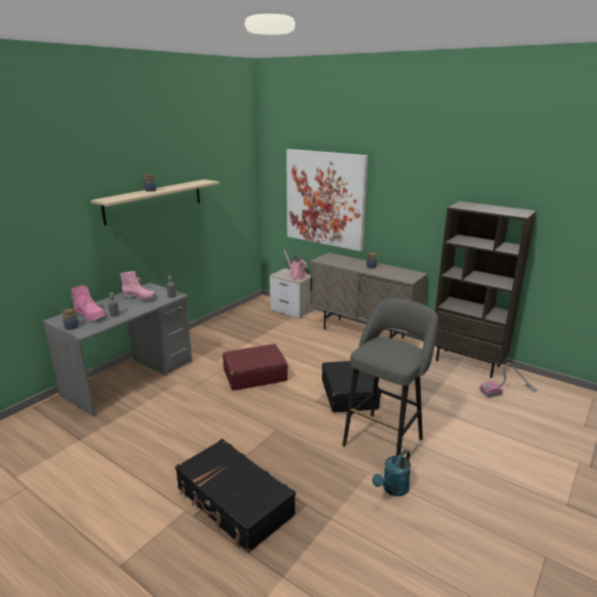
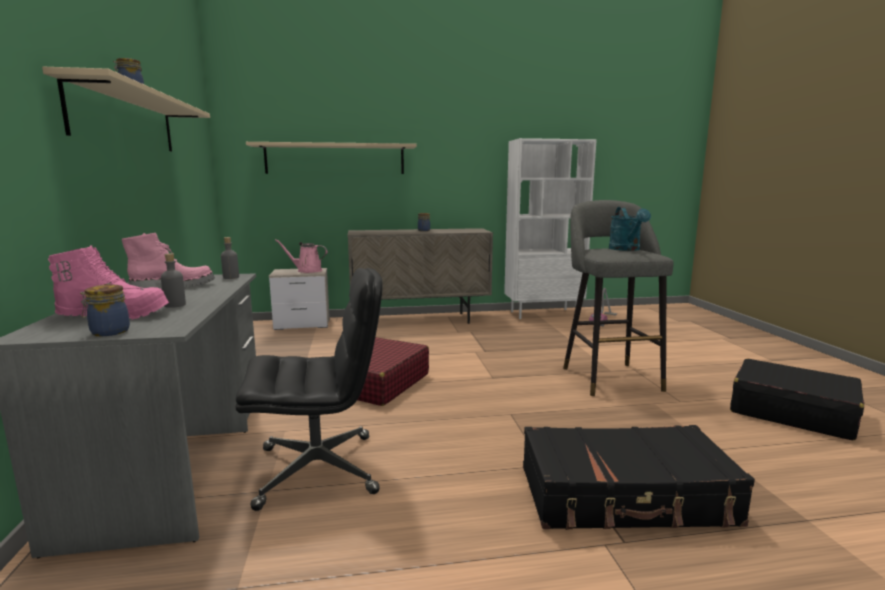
camera: 45 degrees left, 10 degrees down
picture [286,149,368,251] -> beige shelf [246,142,417,174]
black suitcase [322,361,381,413] -> black suitcase moved to [730,359,864,440]
turquoise watering can [372,450,411,496] -> turquoise watering can moved to [609,207,651,251]
brown bookcase [435,201,537,378] -> white bookcase [504,138,597,319]
none -> black office chair [235,268,382,511]

